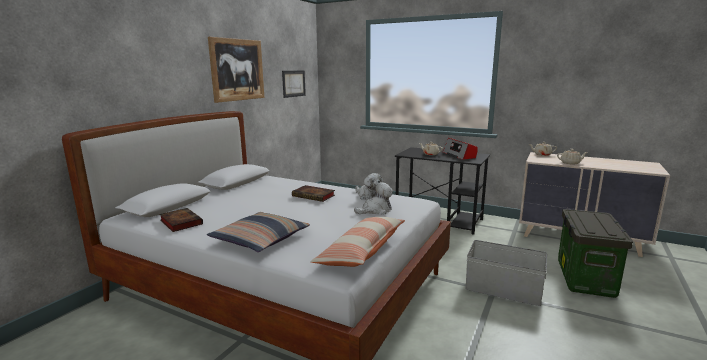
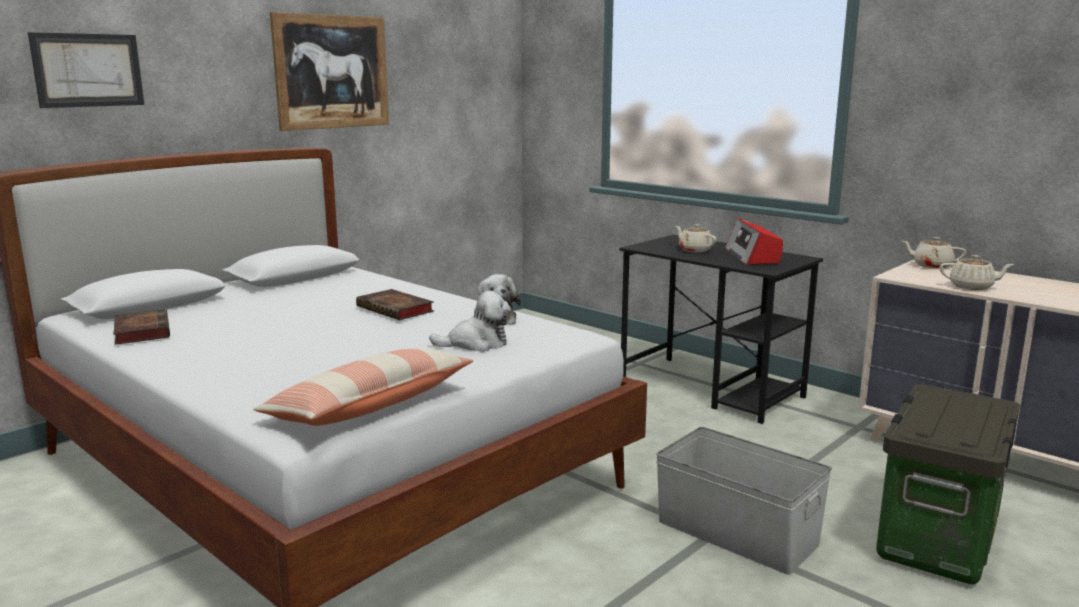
camera: 15 degrees right, 0 degrees up
pillow [207,212,310,252] -> none
picture [282,70,306,98] -> picture moved to [28,32,144,108]

